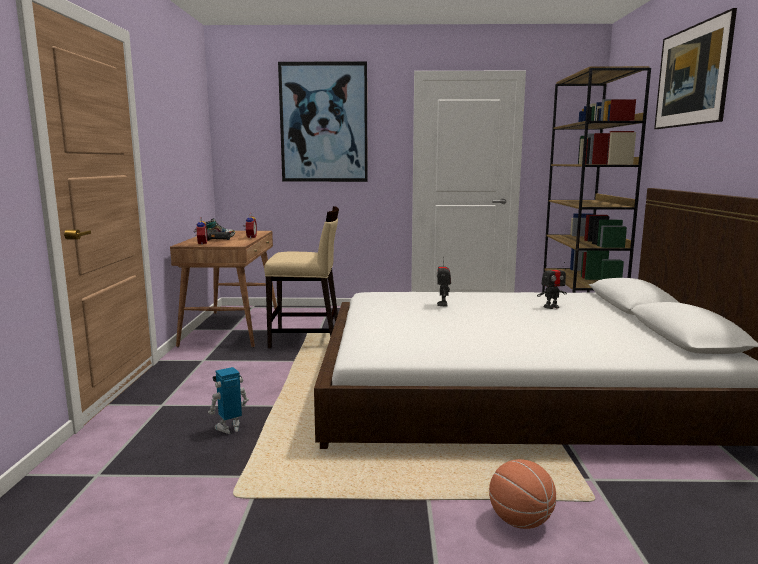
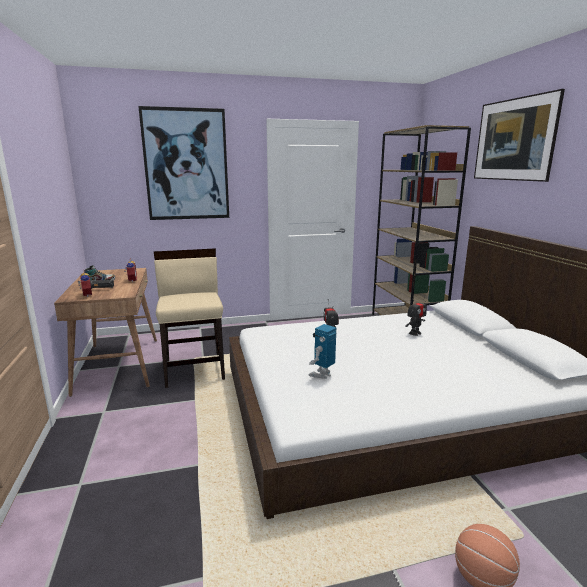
camera: 15 degrees left, 5 degrees up
toy robot [208,367,249,434] -> toy robot moved to [308,324,337,379]
beige chair [264,206,339,348] -> beige chair turned 90 degrees counterclockwise [154,248,225,388]

